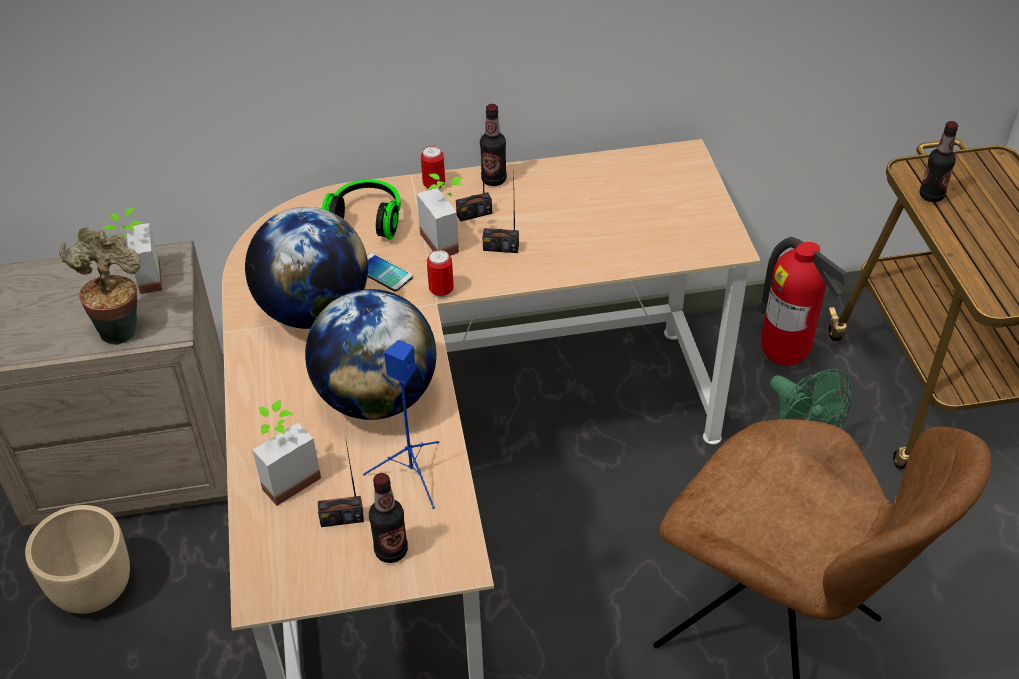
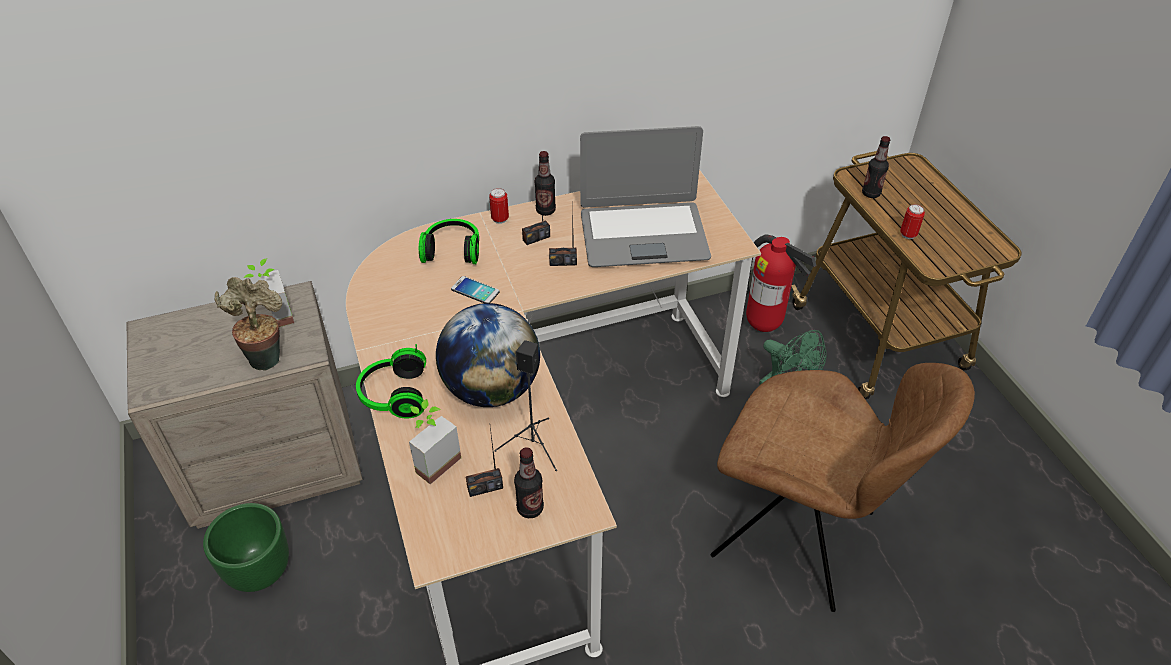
camera: 10 degrees left, 0 degrees up
beige planter [25,505,130,614] -> green planter [203,503,289,592]
globe [245,207,368,329] -> none
blue speaker [363,340,440,509] -> black speaker [494,340,557,471]
potted plant [417,174,463,256] -> none
can [427,250,454,298] -> can moved to [900,204,925,239]
none -> headphones [356,344,426,418]
none -> laptop [580,126,711,267]

